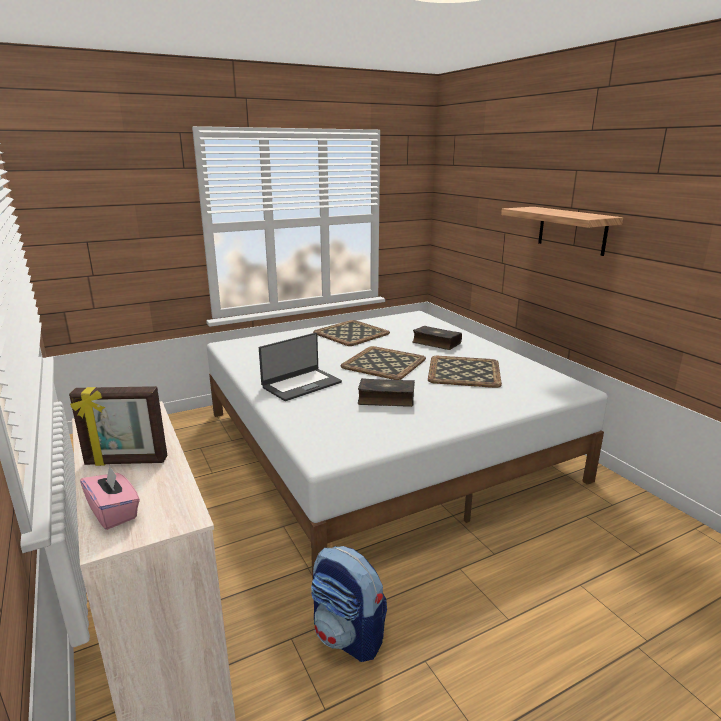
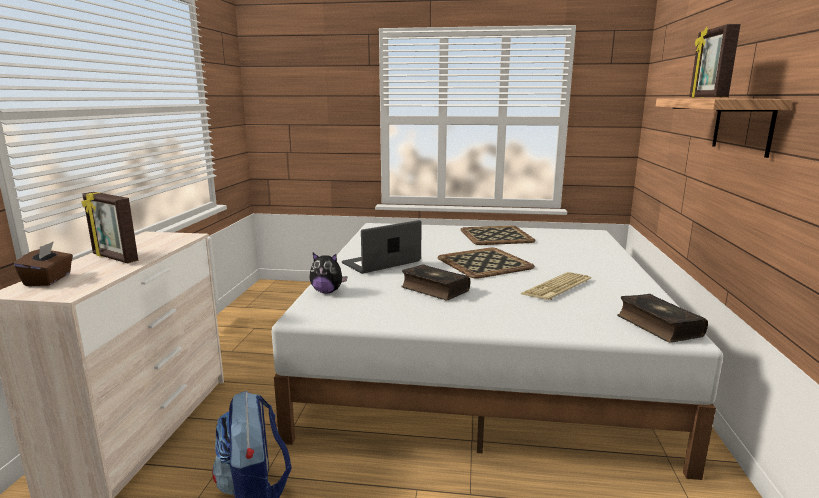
camera: 35 degrees right, 5 degrees down
pink tissue box [80,466,140,530] -> brown tissue box [14,241,73,286]
laptop [259,333,342,401] -> laptop turned 150 degrees clockwise [342,220,421,274]
book [412,326,462,350] -> book moved to [617,294,708,343]
tray [428,356,502,388] -> keyboard [521,272,591,300]
none -> plush toy [309,253,348,293]
none -> picture frame [690,24,741,98]

